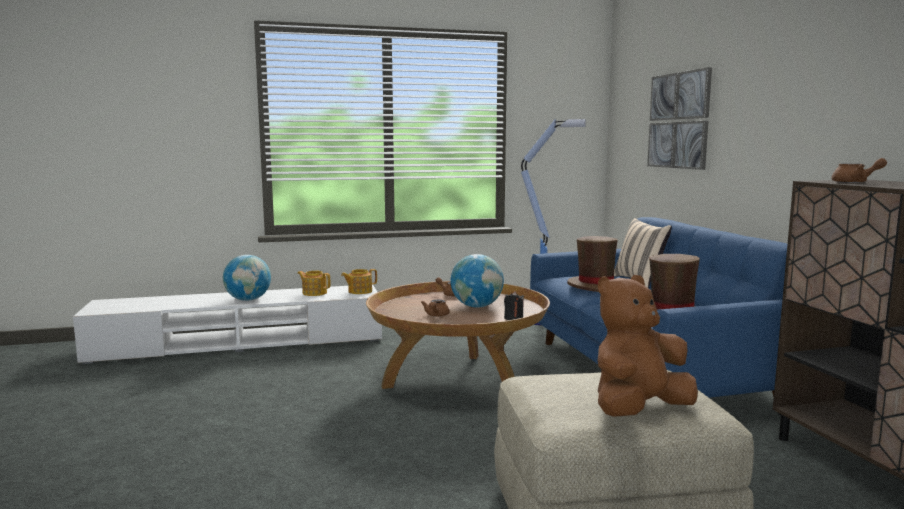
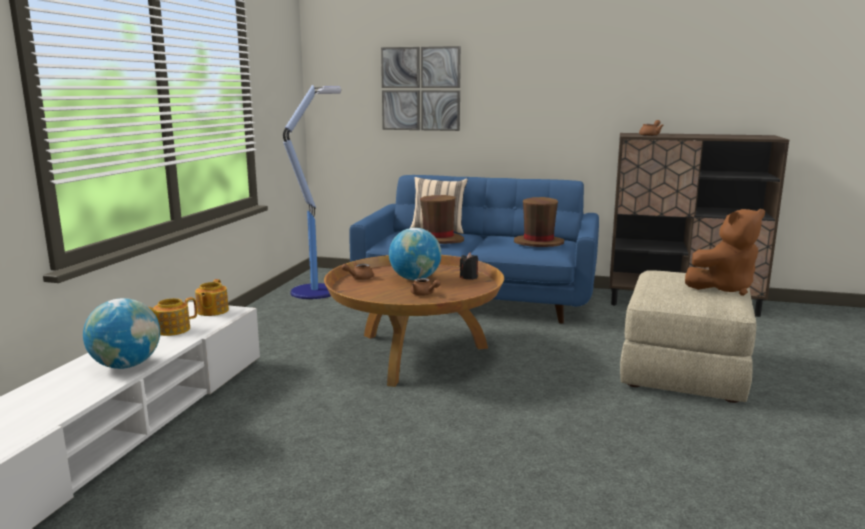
camera: 60 degrees left, 5 degrees up
brown plush toy [598,275,698,417] -> brown plush toy turned 105 degrees counterclockwise [685,209,765,296]

